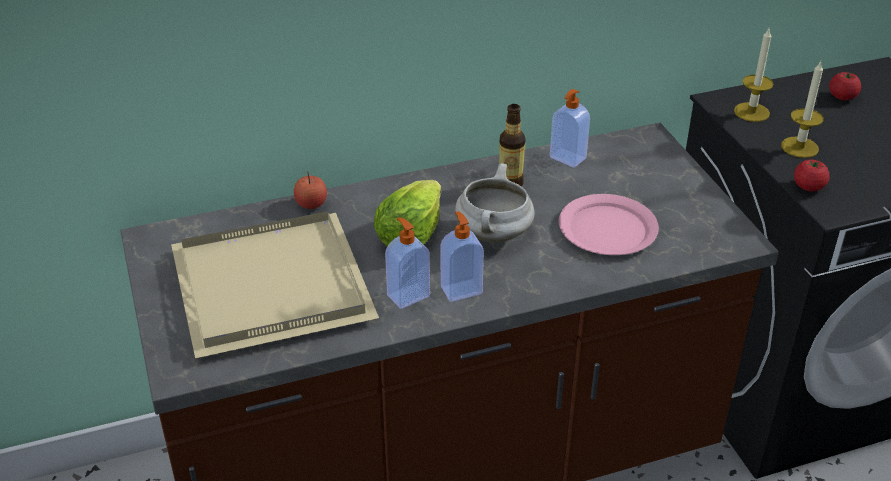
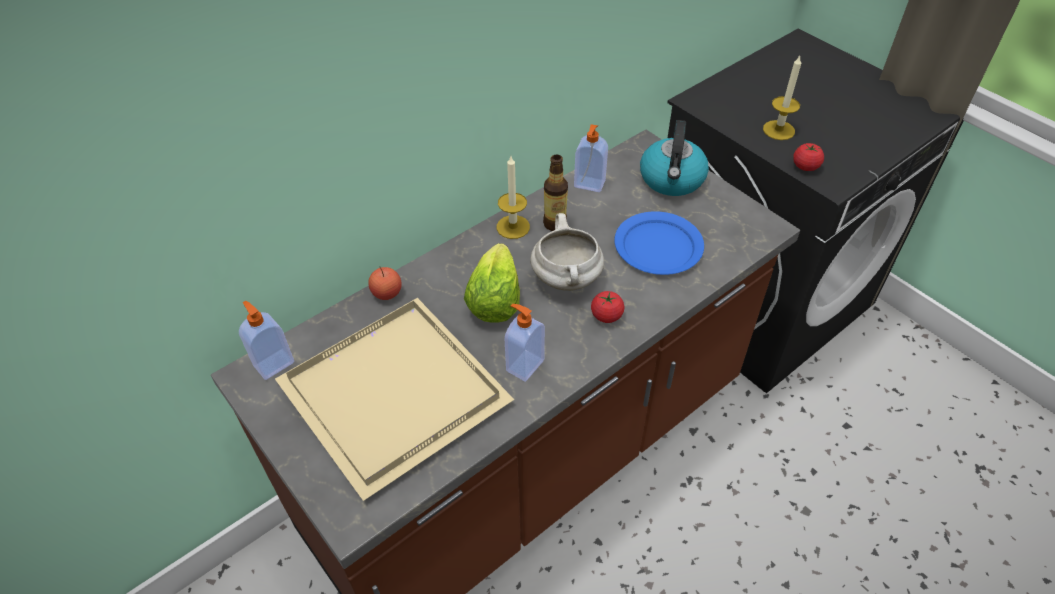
camera: 20 degrees left, 10 degrees up
soap dispenser [441,212,484,302] -> soap dispenser moved to [239,301,294,380]
pink plate [559,194,659,255] -> blue plate [614,211,704,275]
candle [734,29,774,122] -> candle moved to [497,156,530,239]
tomato [829,72,861,100] -> tomato moved to [591,291,624,323]
none -> kettle [640,120,709,196]

